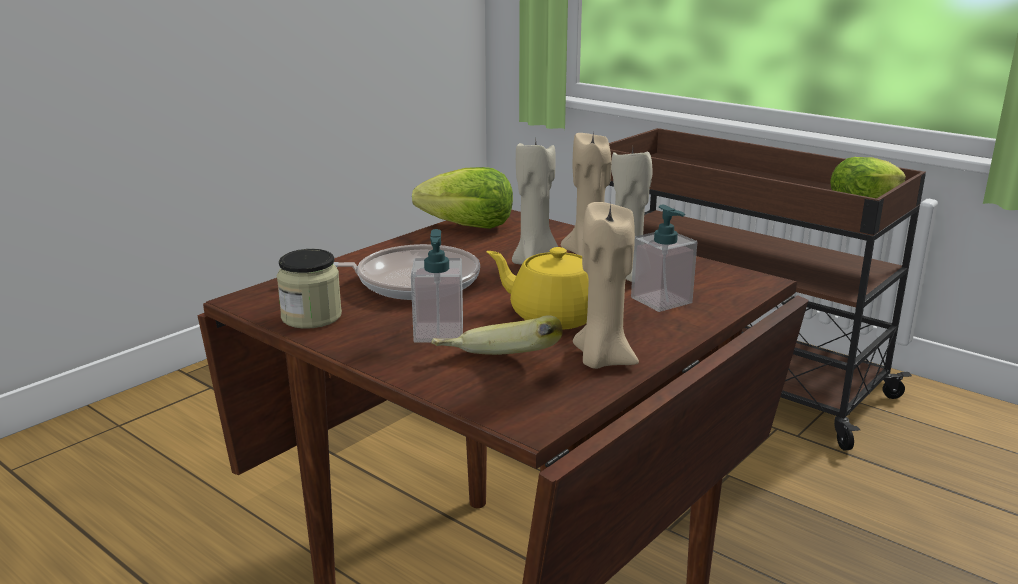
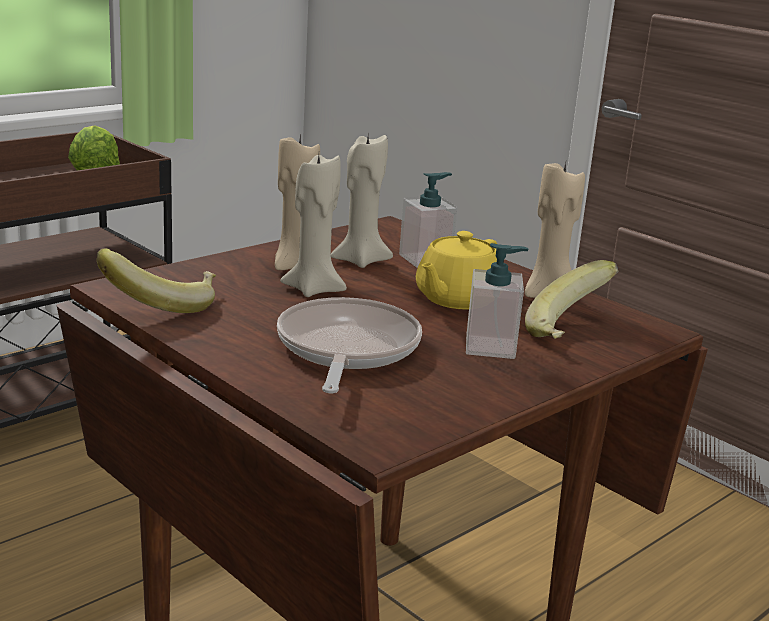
camera: 85 degrees left, 0 degrees up
jar [277,249,342,329] -> none
lettuce [412,167,513,229] -> banana [97,248,216,313]

